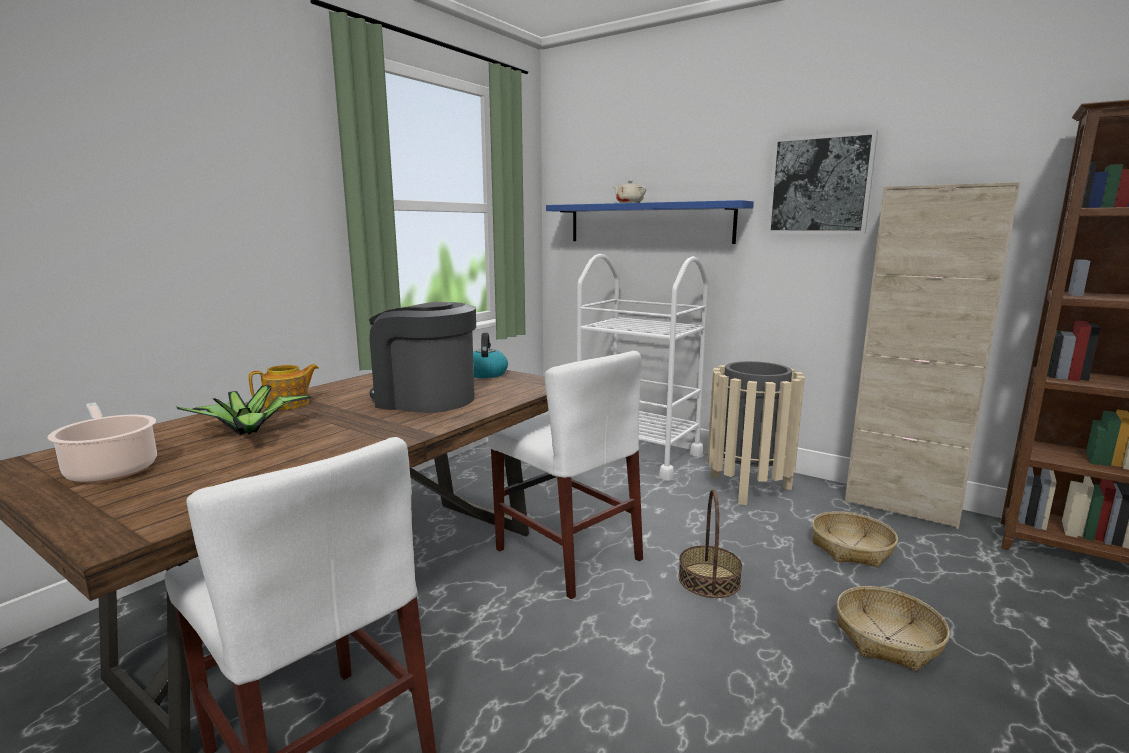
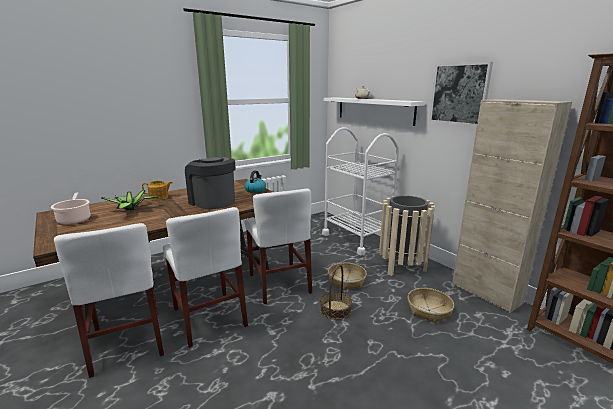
camera: 20 degrees right, 5 degrees up
blue shelf [546,200,754,244] -> white shelf [324,97,425,126]
basket [837,586,950,671] -> basket moved to [328,262,367,290]
none -> white chair [163,207,248,348]

